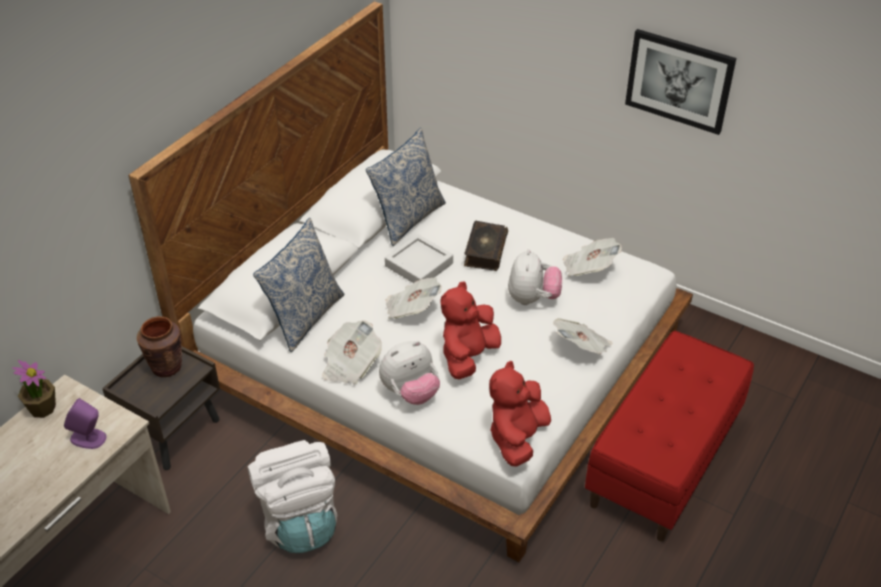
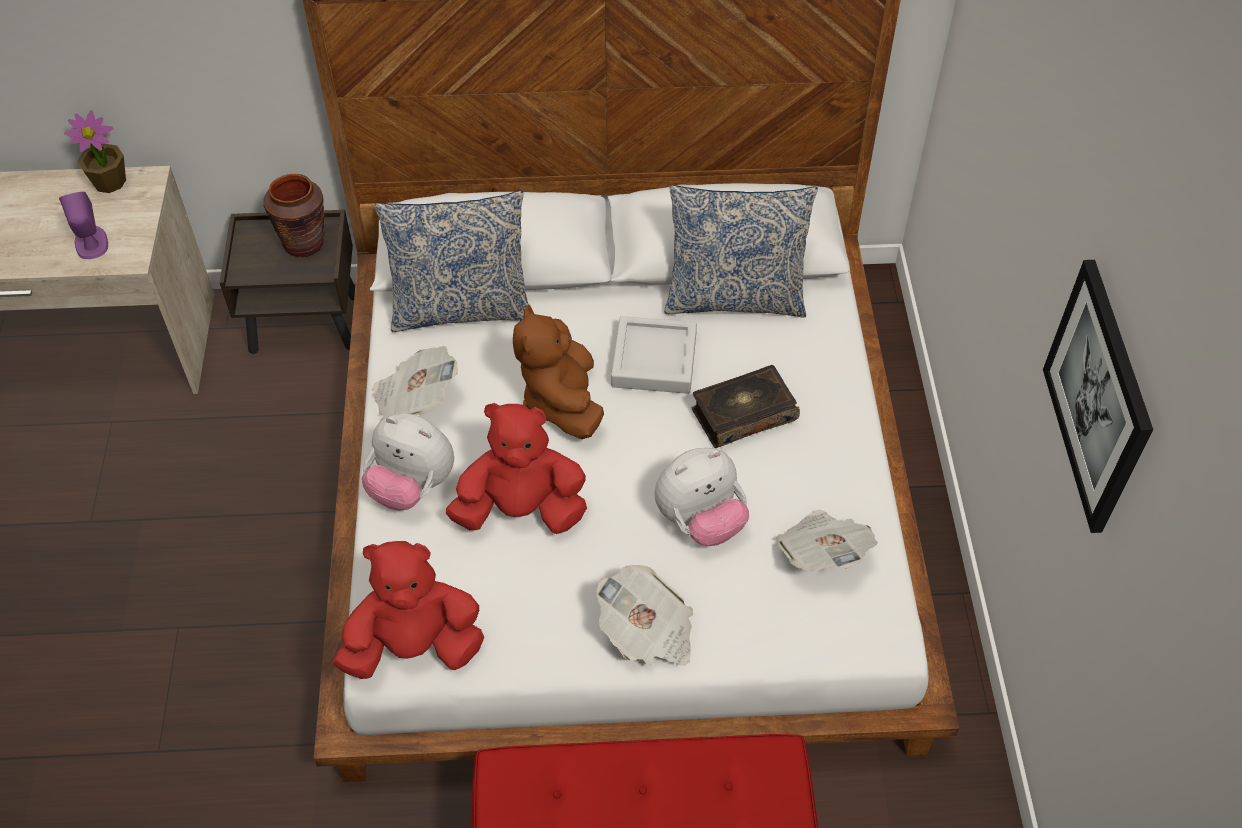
camera: 55 degrees right, 10 degrees up
white backpack [248,440,337,553] -> none
newspaper [386,277,442,319] -> brown plush toy [513,305,604,439]

